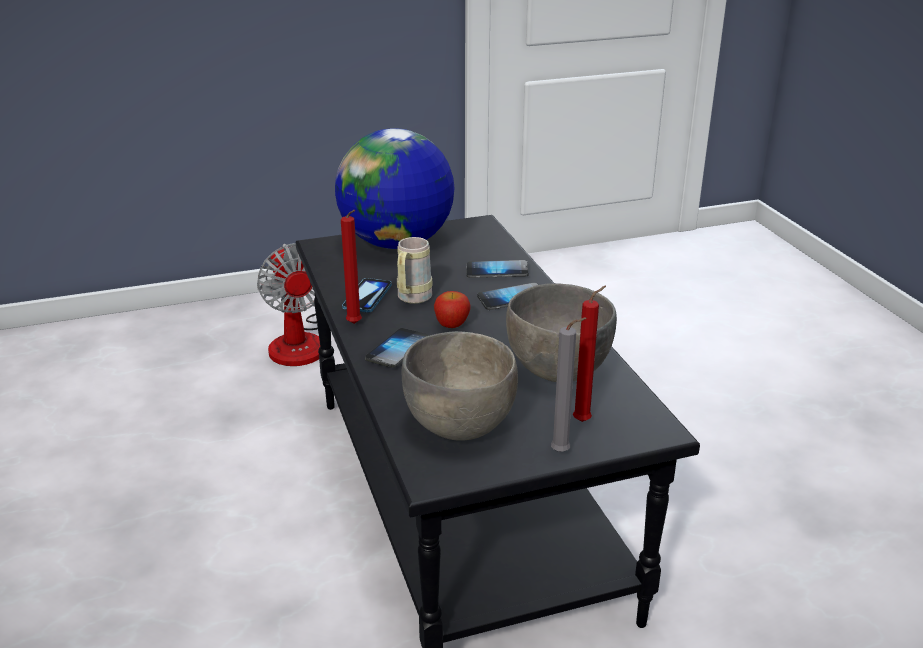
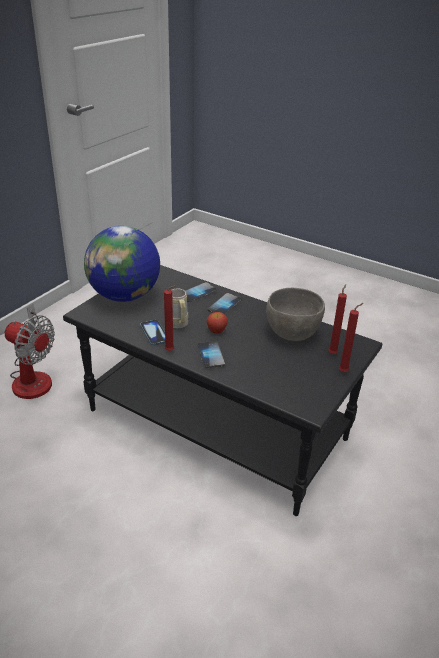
camera: 40 degrees left, 5 degrees up
grey bowl [402,331,518,441] -> none
grey candle [551,318,587,452] -> red candle [339,303,363,372]

